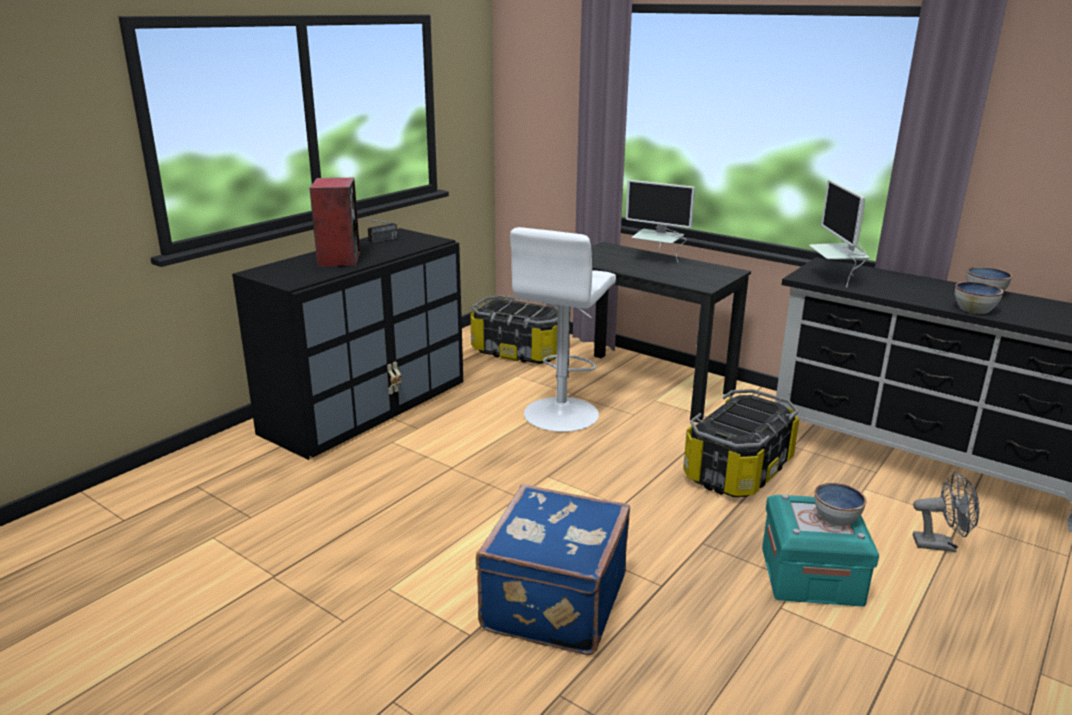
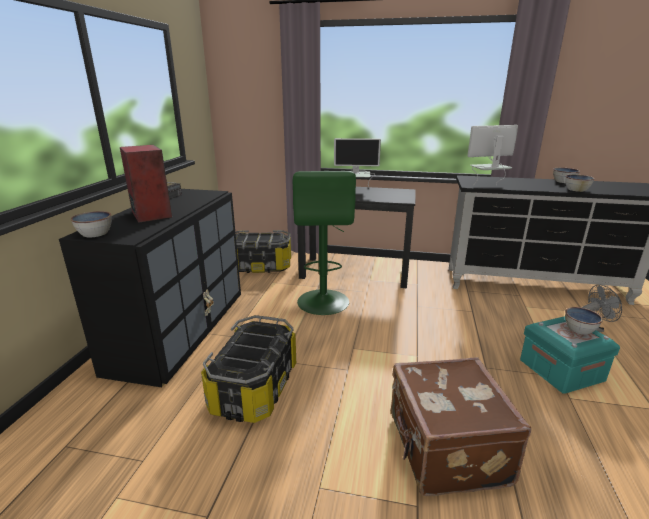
camera: 25 degrees left, 0 degrees up
blue suitcase [476,484,630,655] -> brown suitcase [391,357,531,496]
white stool [510,227,616,432] -> green stool [293,171,356,315]
storage box [683,389,800,497] -> storage box moved to [201,315,296,423]
monitor [809,180,869,288] -> monitor turned 105 degrees clockwise [467,125,518,185]
none -> bowl [71,211,112,237]

